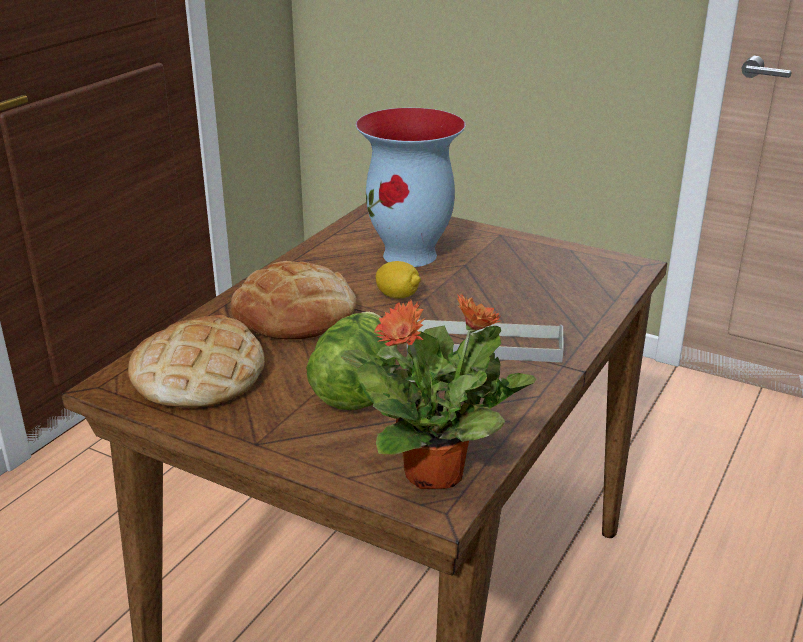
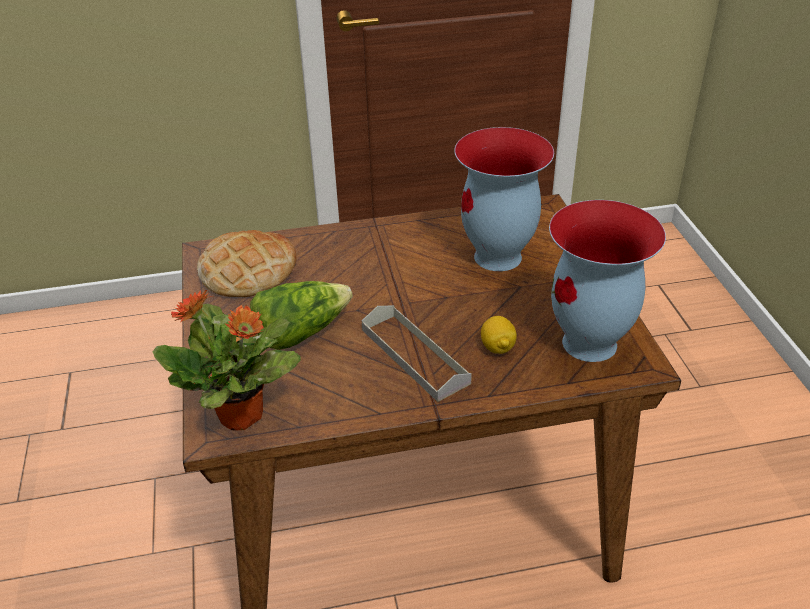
camera: 50 degrees right, 10 degrees up
bread [231,261,357,340] -> none
lemon [376,261,421,298] -> lemon moved to [481,316,517,354]
none -> vase [549,200,666,362]

